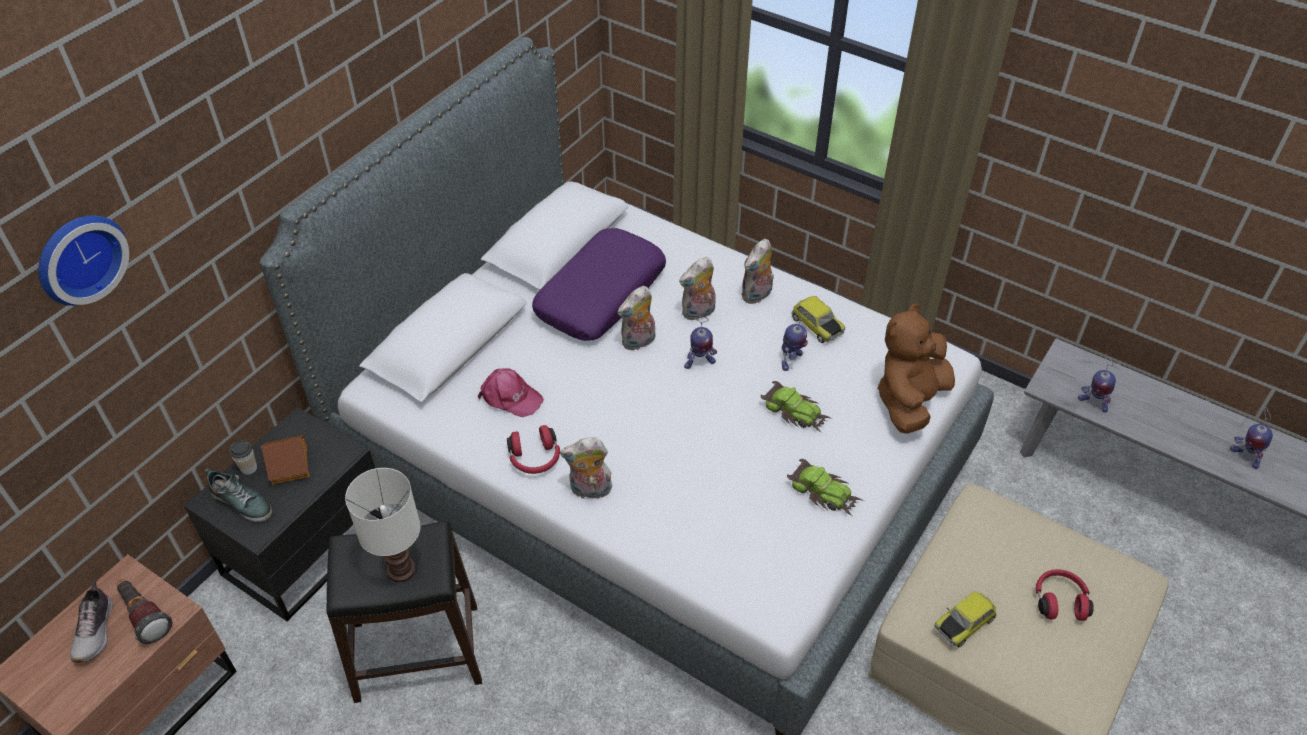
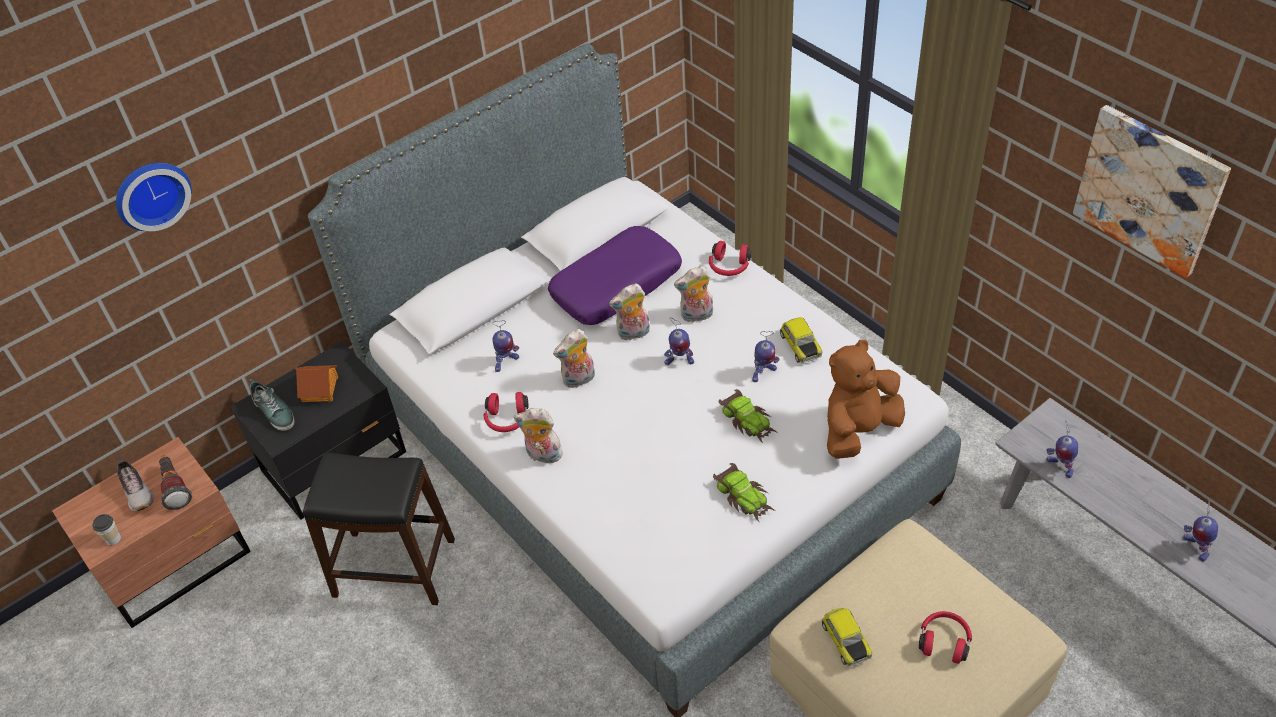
camera: 20 degrees right, 0 degrees up
shoe [70,580,113,662] -> shoe turned 45 degrees counterclockwise [117,456,154,512]
cup [230,440,257,475] -> cup moved to [92,514,121,545]
white table lamp [345,468,421,582] -> none
pink cap [478,368,544,417] -> toy robot [492,320,519,372]
plush toy [741,239,774,304] -> plush toy moved to [553,329,595,388]
toy car [934,591,997,648] -> toy car turned 90 degrees counterclockwise [821,608,872,667]
none -> red headphones [709,241,751,276]
none -> picture [1073,105,1231,278]

